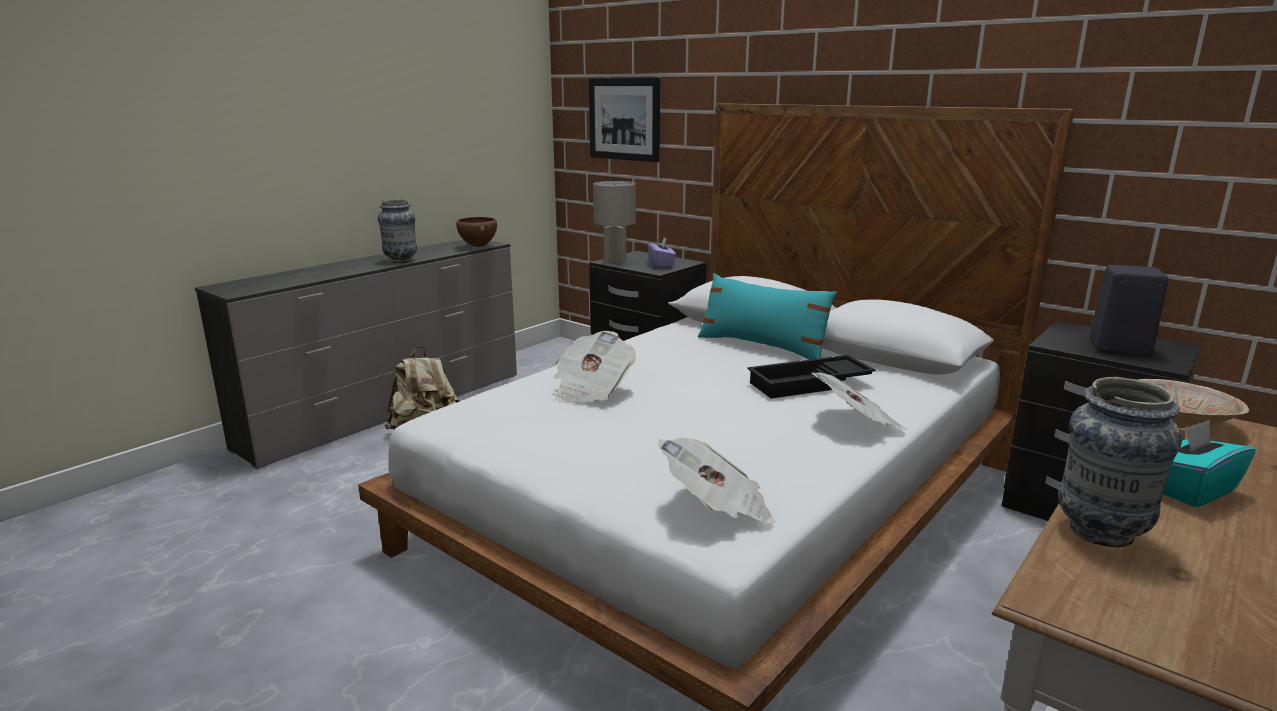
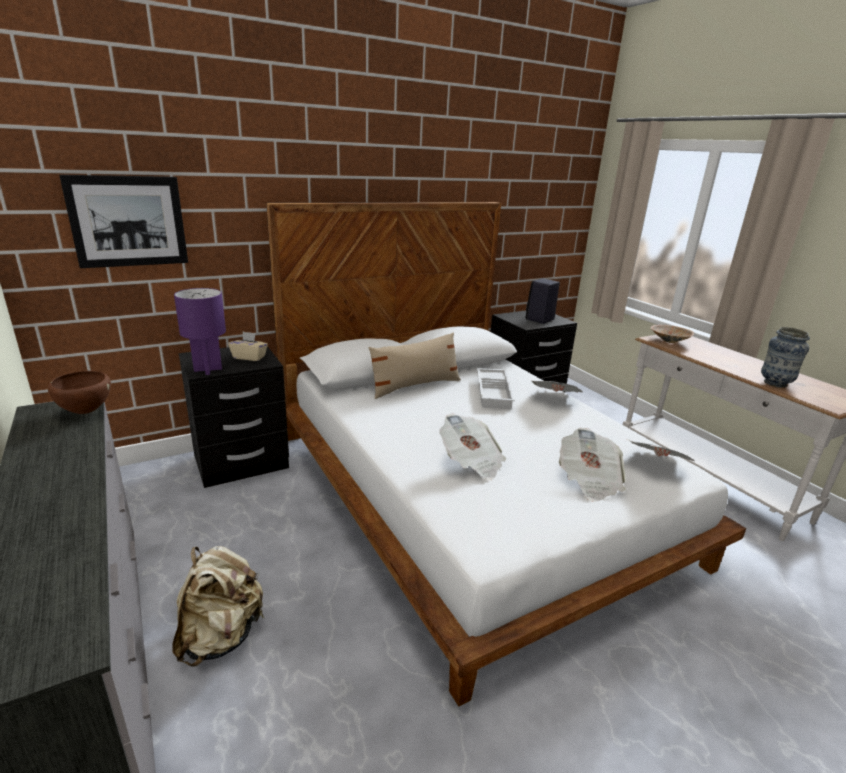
camera: 70 degrees left, 5 degrees up
vase [378,199,417,263] -> none
grey table lamp [593,181,636,264] -> purple table lamp [174,288,226,375]
purple tissue box [647,237,676,268] -> beige tissue box [228,332,268,361]
turquoise pillow [698,273,837,359] -> beige pillow [368,332,461,399]
black tray [747,355,876,399] -> white tray [477,368,515,409]
turquoise tissue box [1163,420,1255,507] -> none
none -> newspaper [559,428,626,502]

